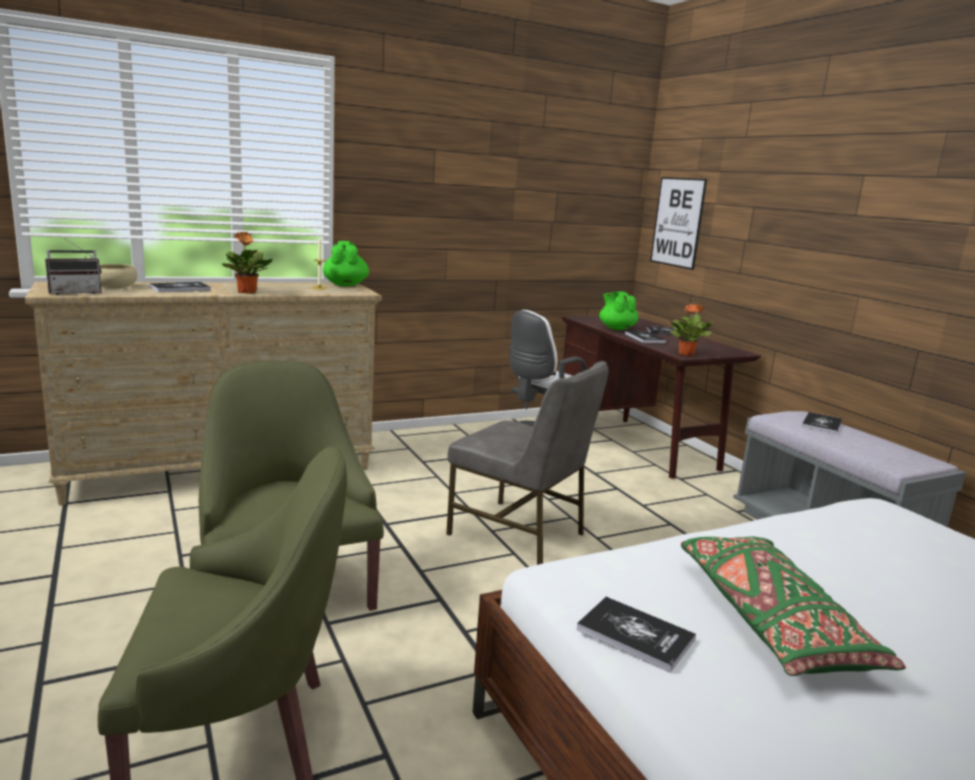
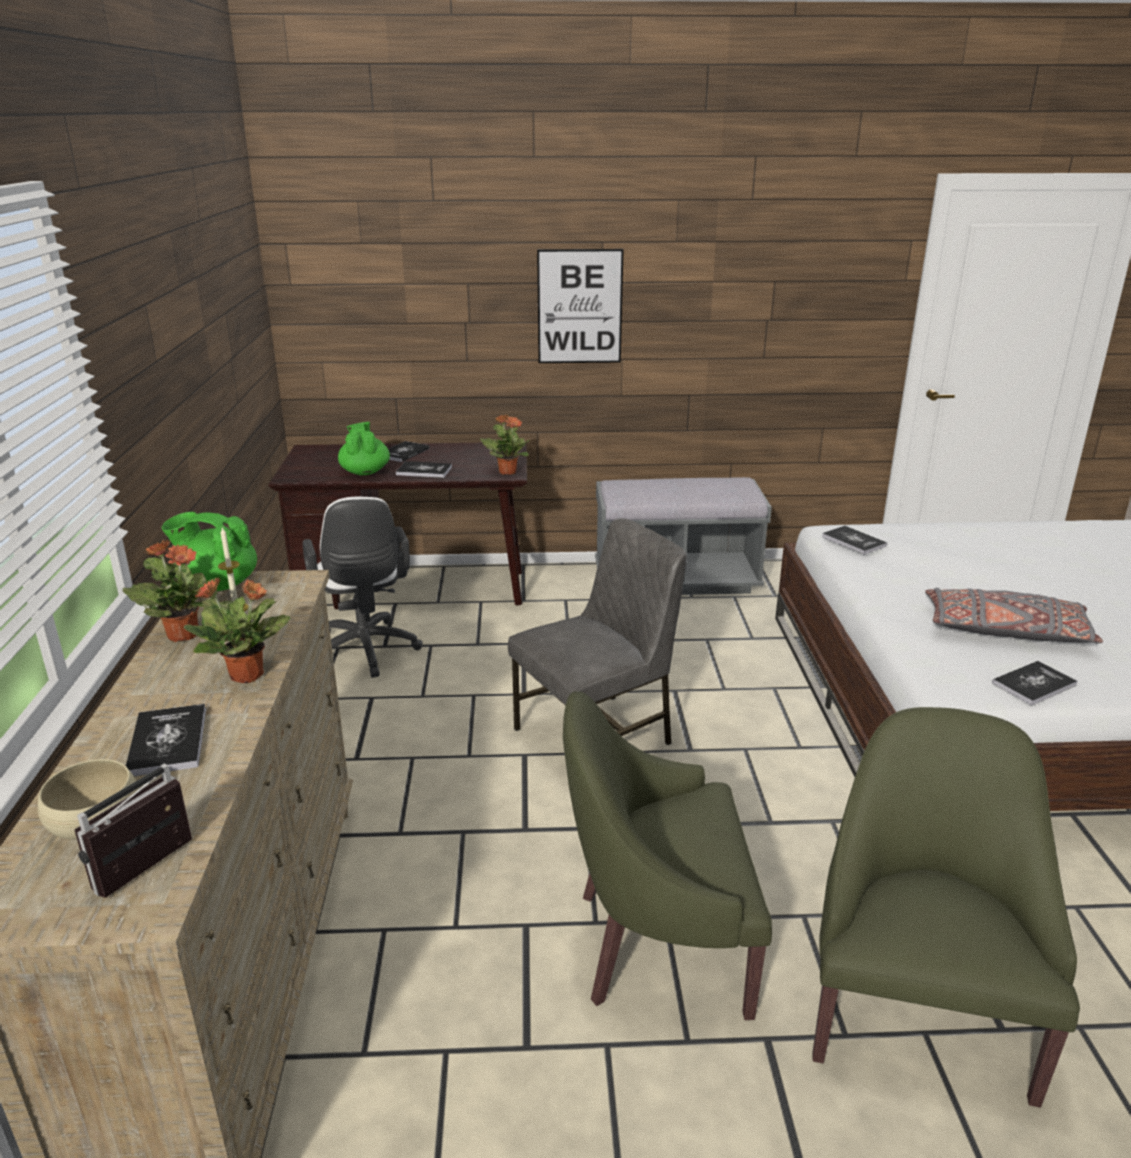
camera: 65 degrees left, 10 degrees up
radio [45,237,102,295] -> radio turned 135 degrees counterclockwise [75,764,192,898]
green teapot [599,291,639,330] -> green teapot turned 75 degrees clockwise [338,422,390,475]
picture [650,177,707,270] -> picture moved to [537,249,624,363]
green pillow [681,536,906,676] -> grey pillow [925,588,1103,643]
book [802,412,842,434] -> book moved to [822,526,887,555]
none -> potted plant [123,539,216,642]

